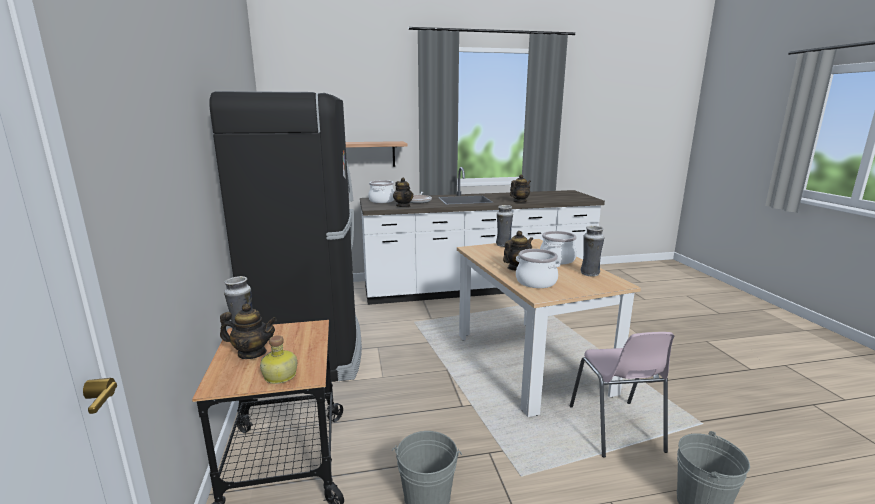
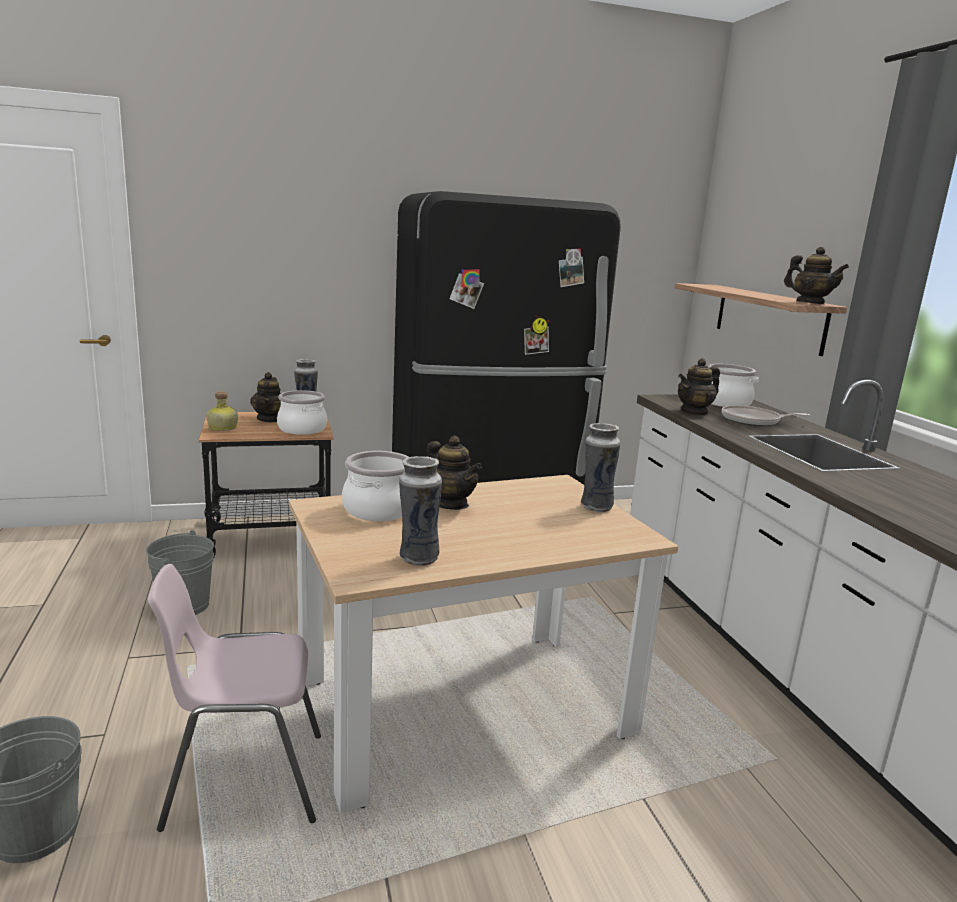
camera: 85 degrees right, 0 degrees up
teapot [510,174,531,203] -> teapot moved to [784,247,849,305]
cooking pot [540,231,577,264] -> cooking pot moved to [277,390,327,435]

